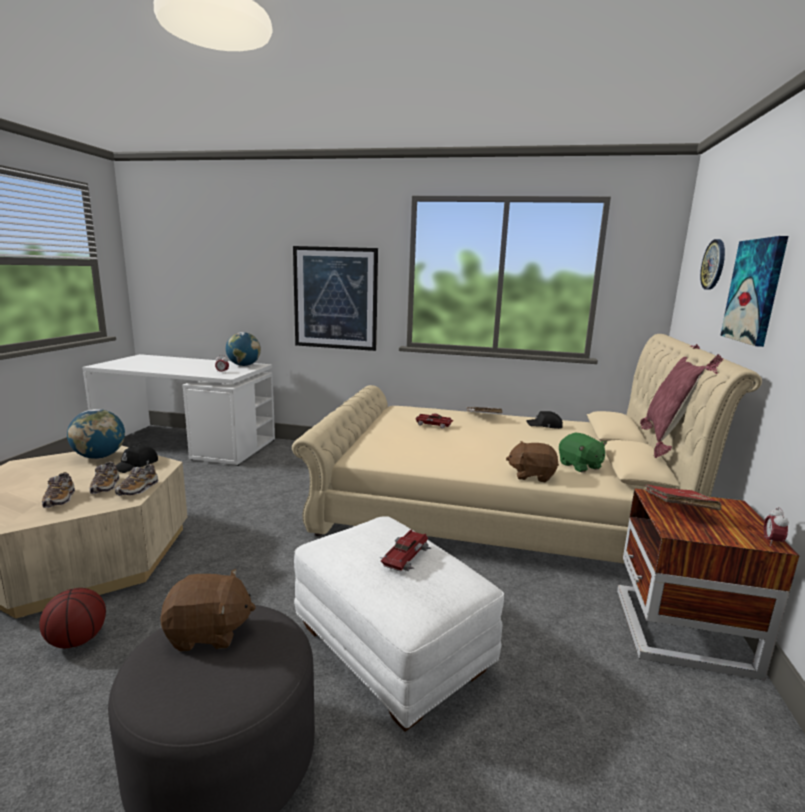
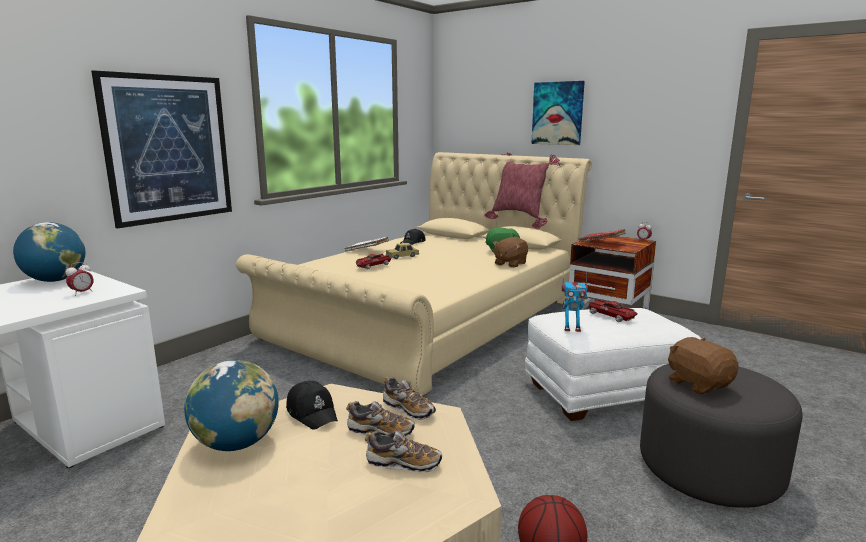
camera: 65 degrees left, 0 degrees up
brown plush toy [160,569,256,651] -> brown plush toy turned 45 degrees counterclockwise [668,337,739,394]
wall clock [700,239,725,290] -> none
none -> toy car [386,243,419,259]
none -> toy robot [562,271,588,332]

